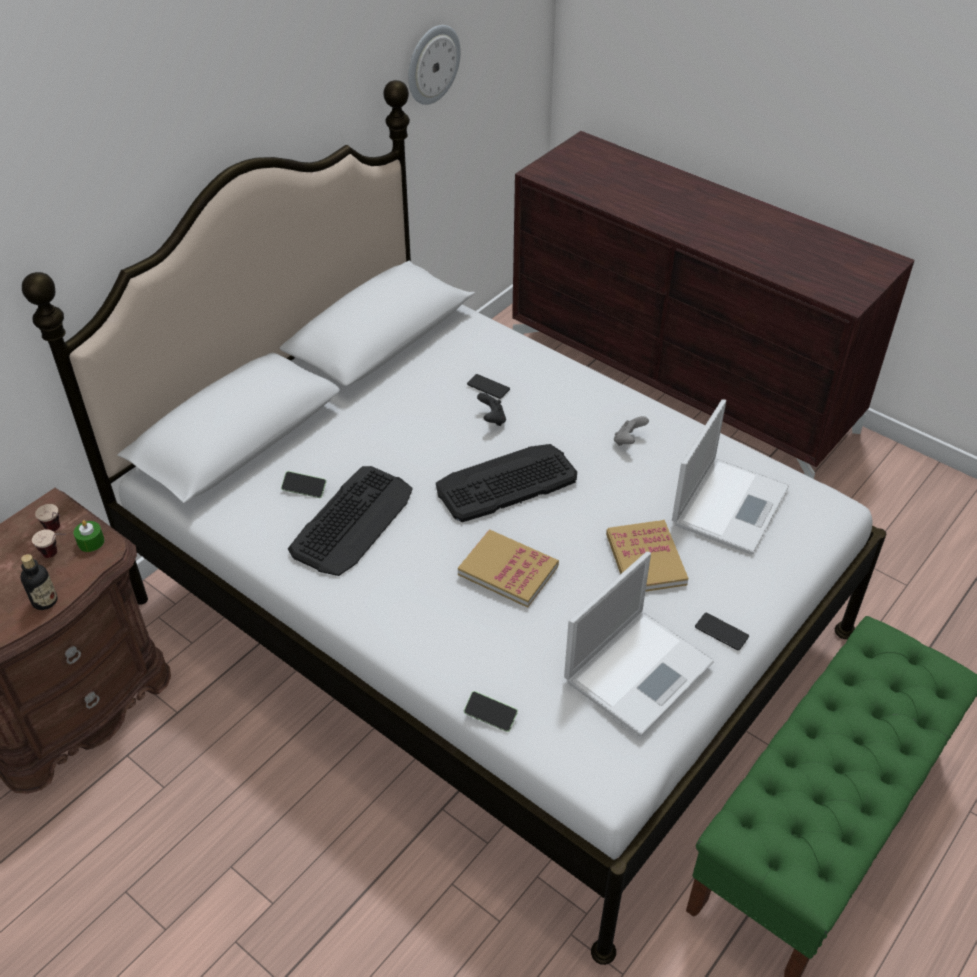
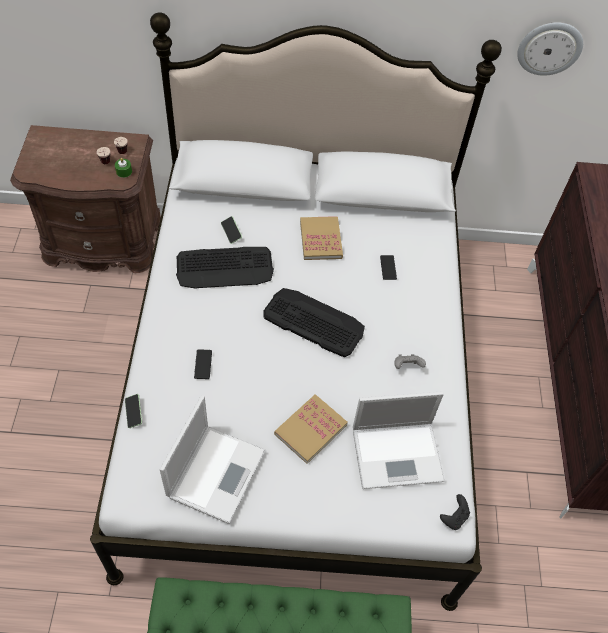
camera: 50 degrees right, 10 degrees up
bottle [20,554,58,610] -> none
book [458,530,559,608] -> book moved to [300,216,343,260]
black game controller [477,393,506,426] -> black game controller moved to [440,494,470,530]
laptop [564,552,715,737] -> laptop turned 75 degrees counterclockwise [159,395,265,524]
phone [695,613,749,650] -> phone moved to [194,349,212,379]

